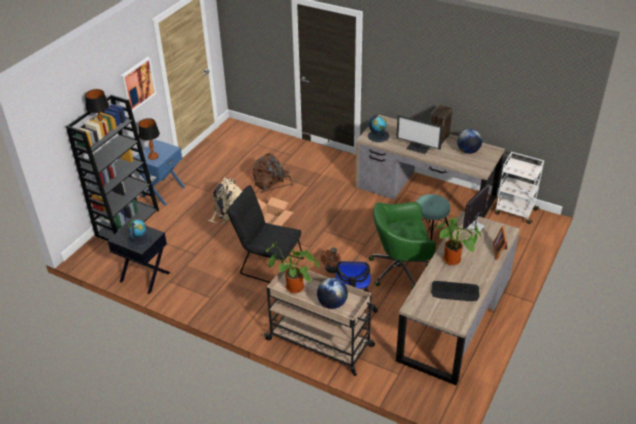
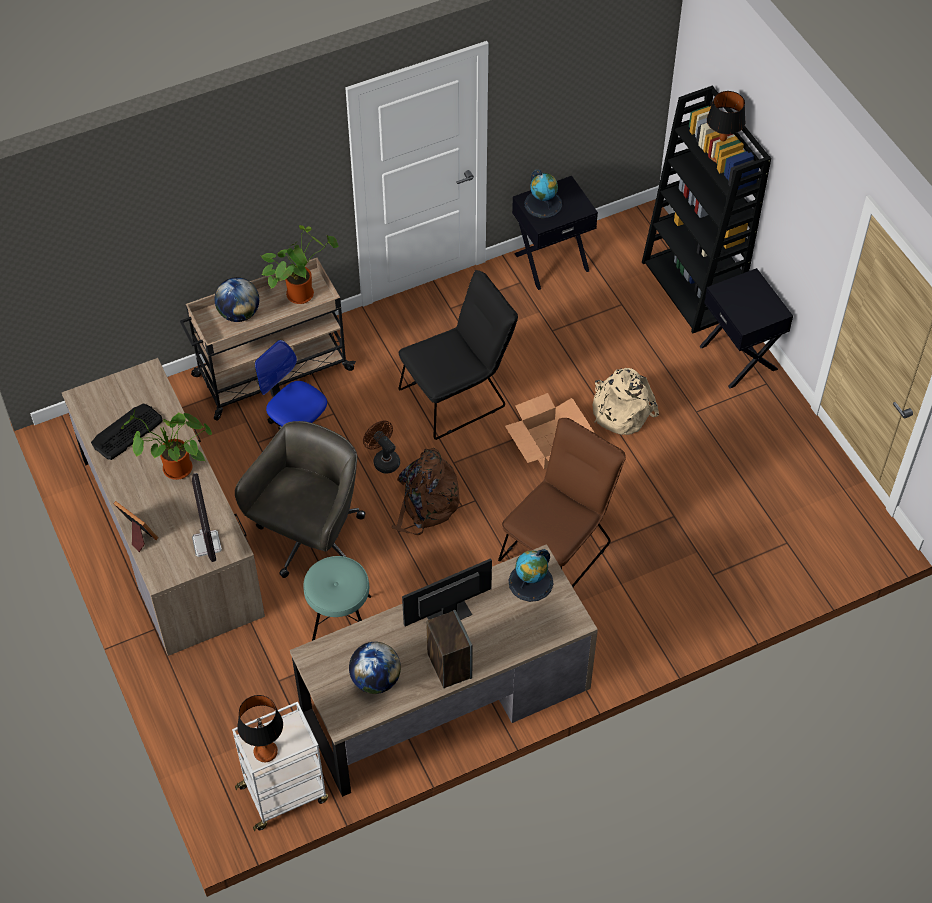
camera: 125 degrees right, 15 degrees up
picture [121,57,156,112] -> none
blue nightstand [135,140,185,205] -> black nightstand [700,268,793,389]
table lamp [138,118,160,160] -> table lamp moved to [237,695,283,762]
brown backpack [253,153,293,193] -> brown backpack moved to [391,448,462,535]
green office chair [369,202,436,289] -> grey office chair [235,421,365,578]
none -> brown chair [498,418,626,587]

